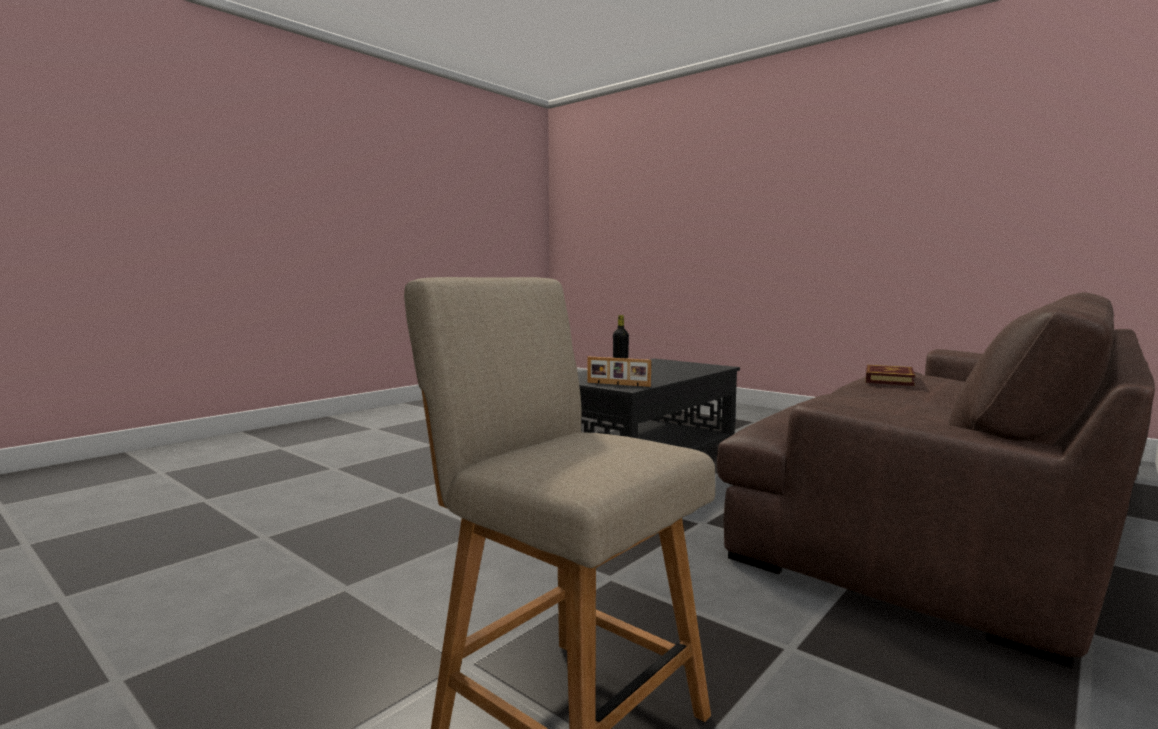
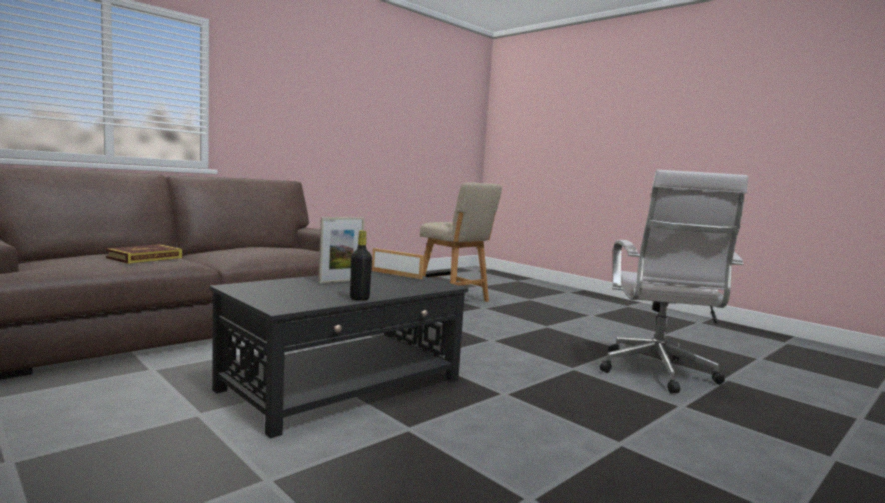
camera: 175 degrees left, 0 degrees up
none -> picture frame [319,217,365,283]
none -> white office chair [600,170,748,393]

